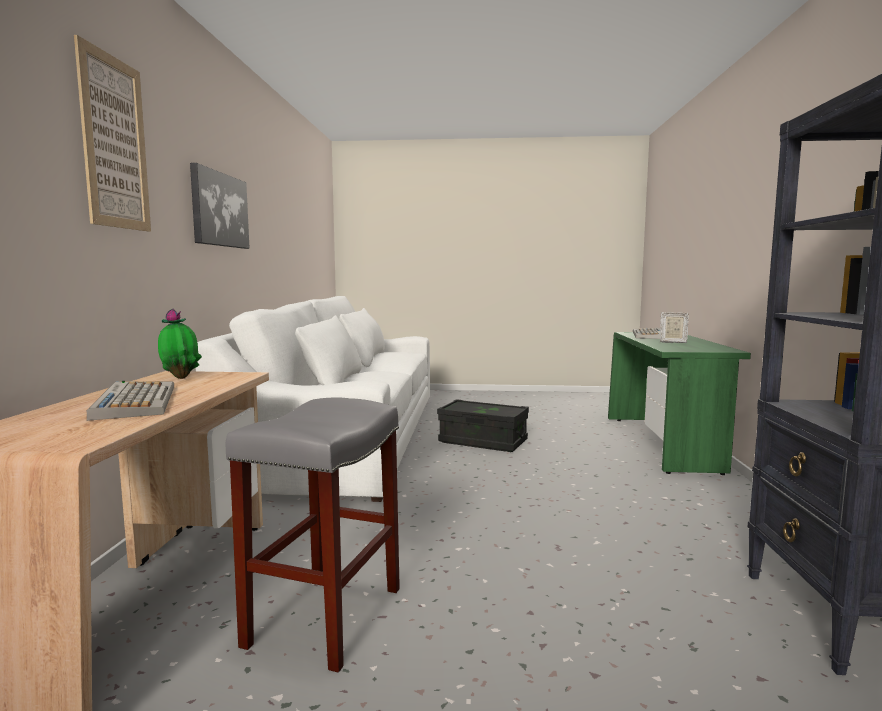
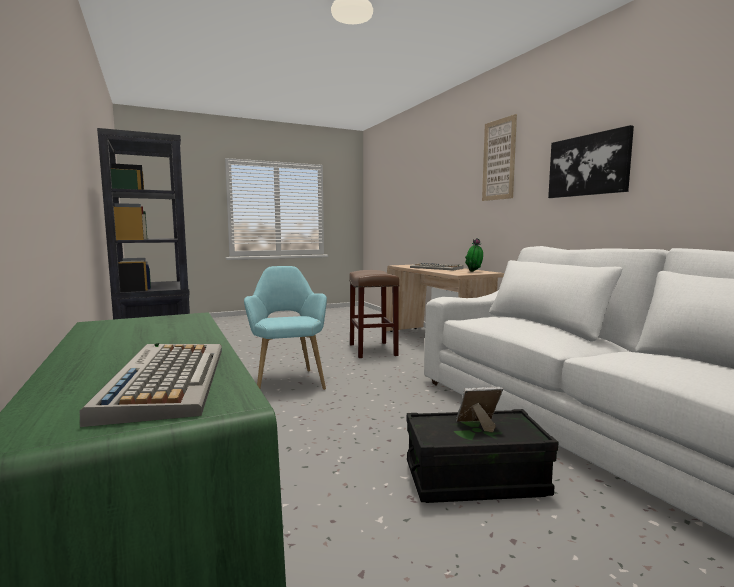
camera: 150 degrees right, 0 degrees up
grey stool [226,398,400,673] -> brown stool [349,270,400,358]
picture frame [660,312,689,343] -> picture frame moved to [456,387,503,433]
none -> turquoise armchair [244,266,327,390]

